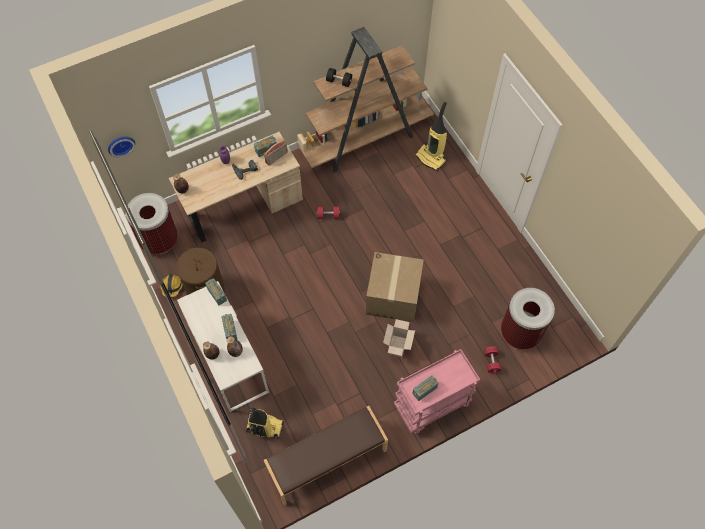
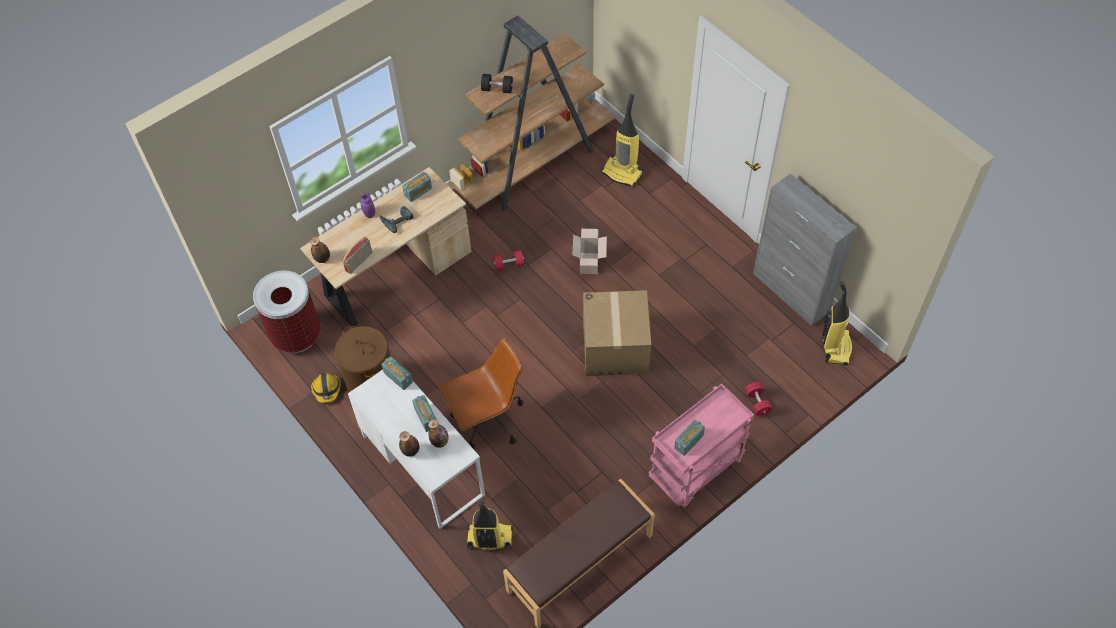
camera: 10 degrees left, 5 degrees down
wall clock [108,137,135,157] -> none
radio [264,140,288,166] -> radio moved to [342,237,372,274]
cardboard box [383,319,415,357] -> cardboard box moved to [572,229,607,274]
trash can [501,288,555,350] -> none
none -> brown office chair [439,338,523,449]
none -> grey cabinet [753,173,856,326]
none -> vacuum cleaner [822,282,853,366]

